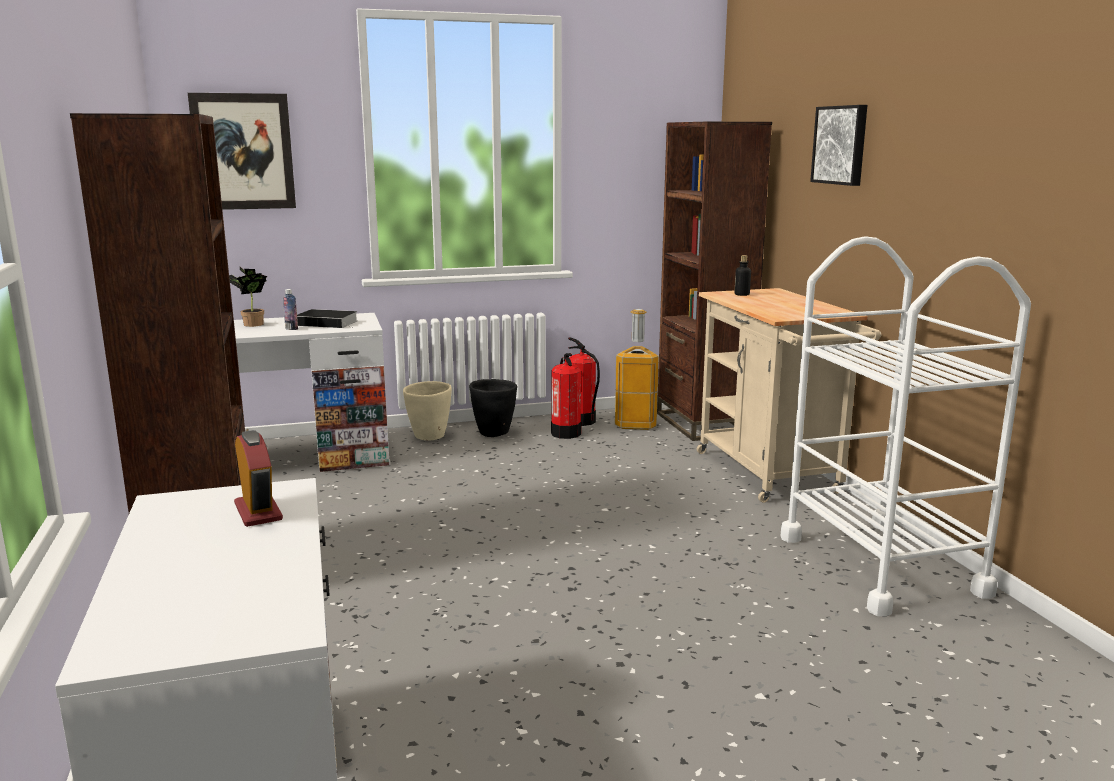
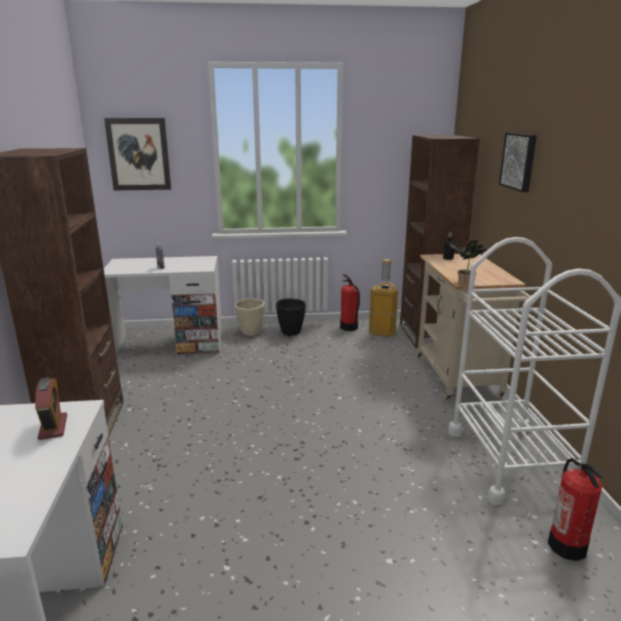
camera: 10 degrees right, 5 degrees up
potted plant [229,267,268,327] -> potted plant moved to [449,240,486,285]
book [297,309,358,328] -> none
fire extinguisher [551,353,581,439] -> fire extinguisher moved to [548,458,603,561]

